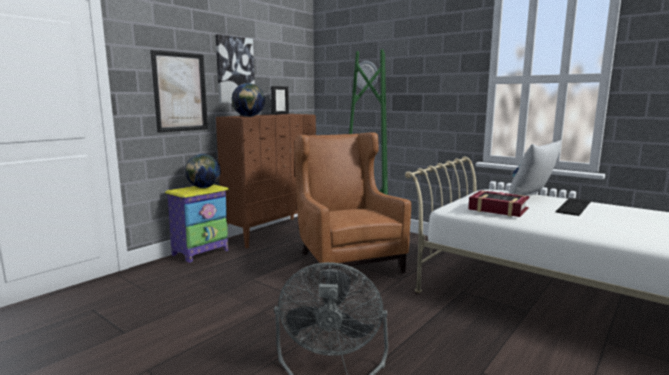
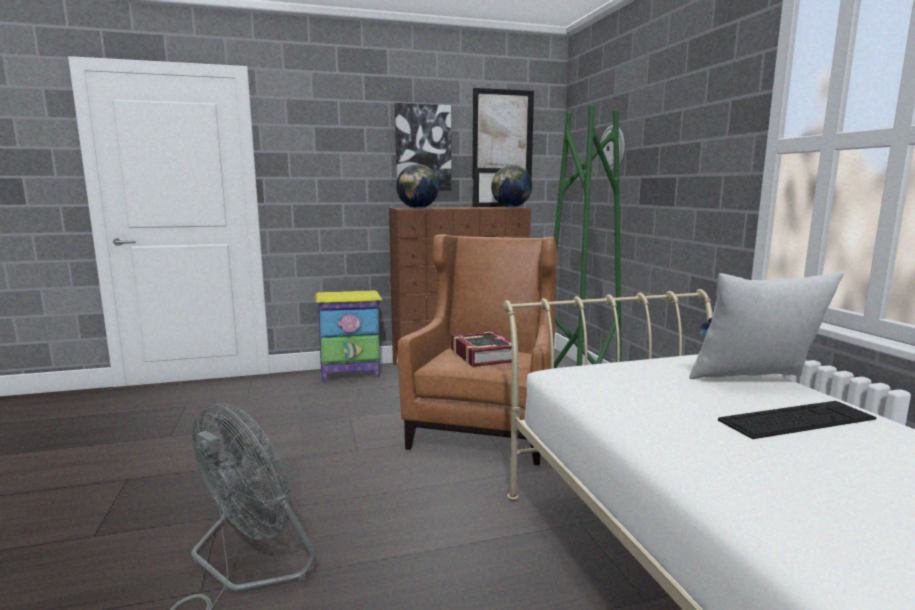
camera: 35 degrees right, 0 degrees up
picture [150,50,208,133] -> picture moved to [472,88,534,180]
globe [185,154,221,188] -> globe moved to [491,165,532,208]
book [468,190,530,217] -> book moved to [451,331,512,367]

